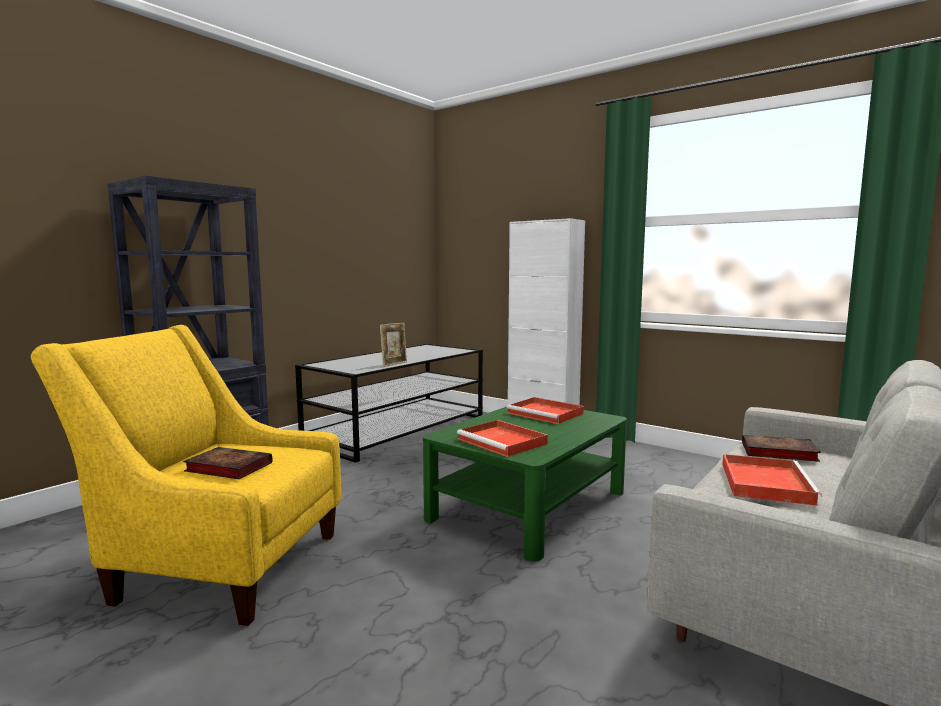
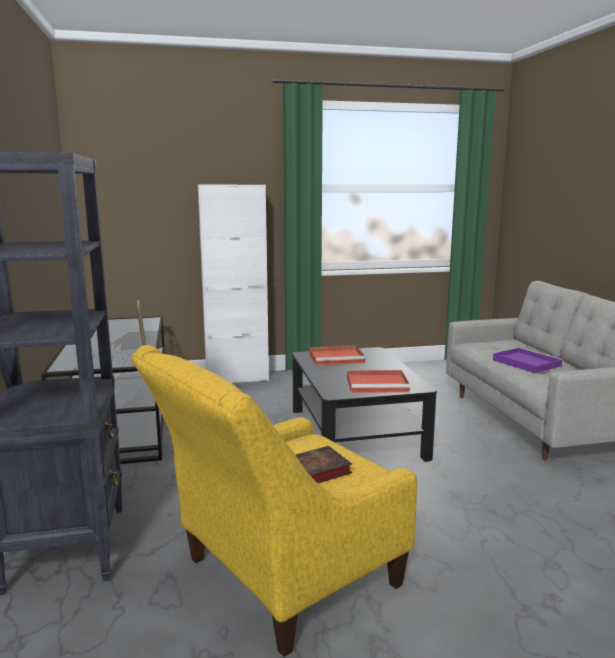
camera: 50 degrees left, 5 degrees up
green coffee table [423,407,627,562] -> black coffee table [292,347,437,462]
red tray [722,454,822,506] -> purple tray [493,348,563,373]
book [742,434,821,462] -> none

